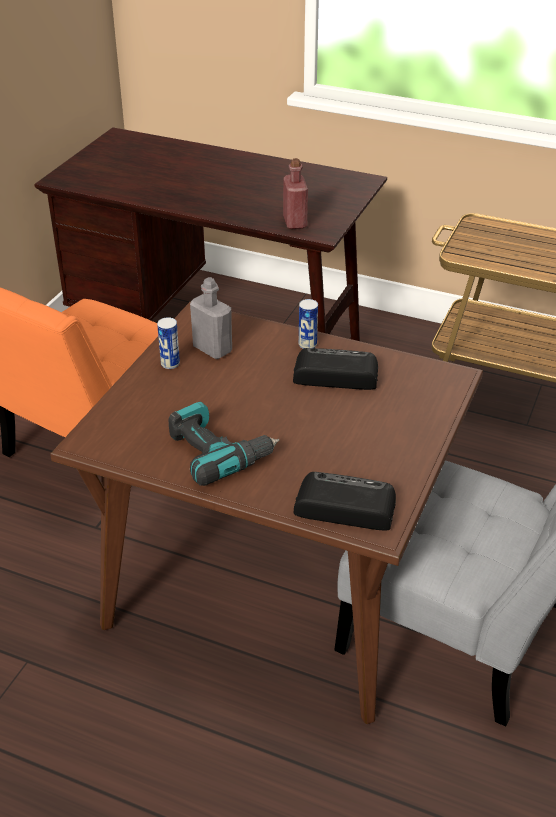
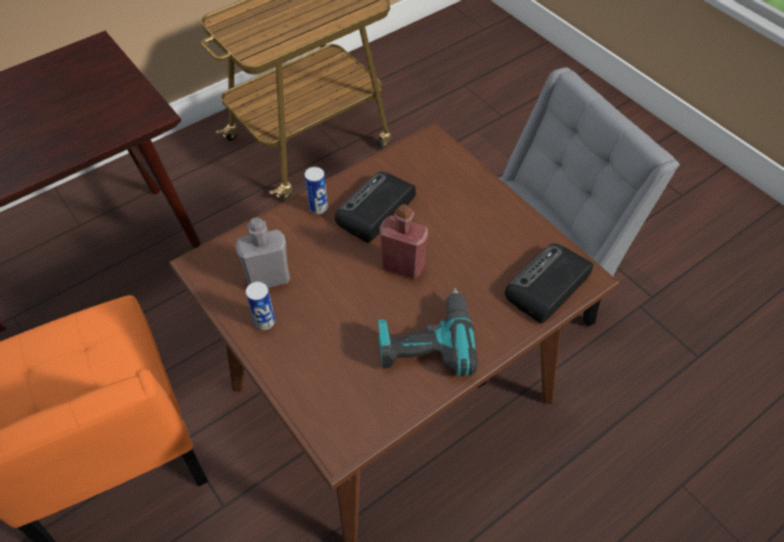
camera: 60 degrees left, 15 degrees up
red bottle [283,158,308,229] -> red bottle moved to [380,204,428,279]

